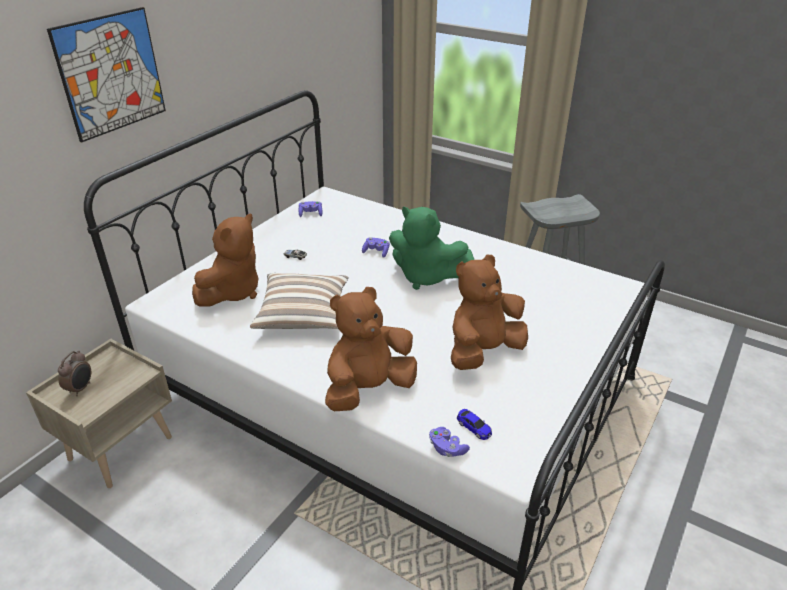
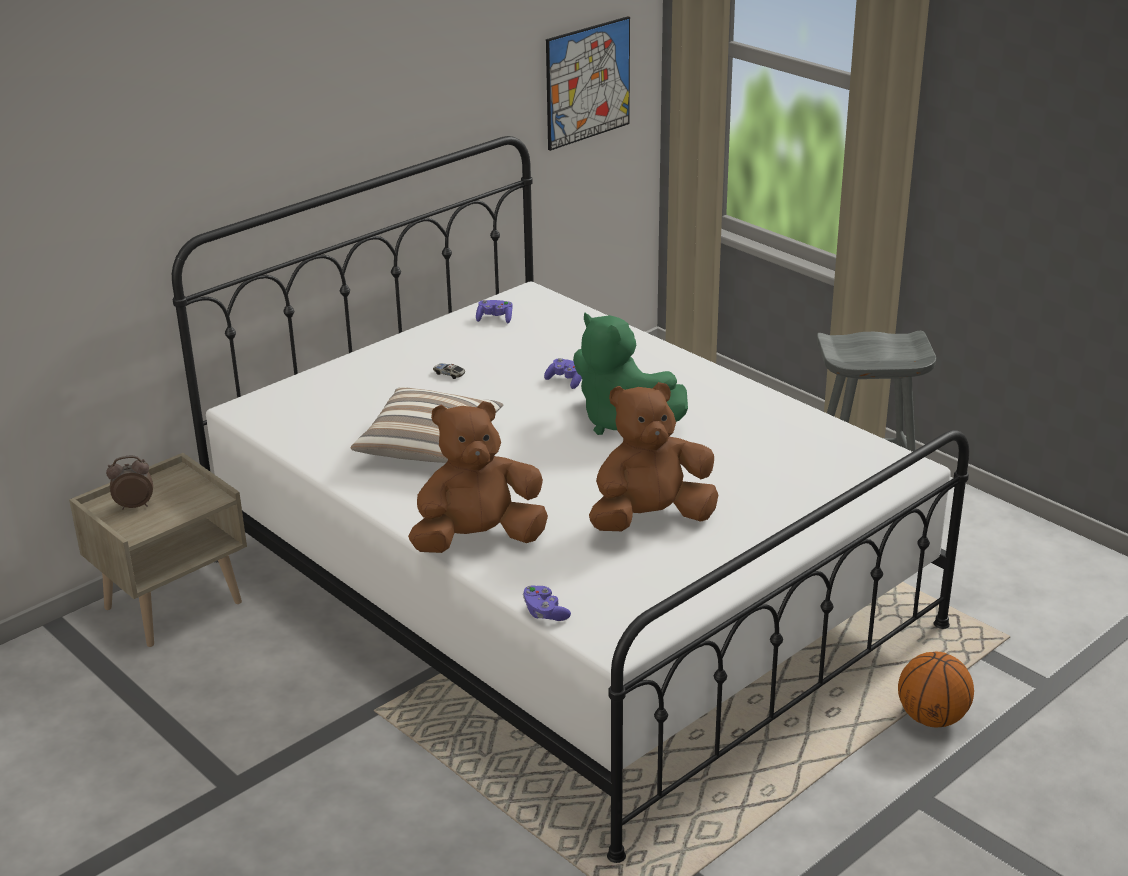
camera: 15 degrees right, 5 degrees down
picture [47,7,166,143] -> picture moved to [546,16,630,151]
alarm clock [58,350,91,396] -> alarm clock turned 135 degrees counterclockwise [106,455,153,510]
brown plush toy [192,214,258,307] -> none
toy car [457,409,492,440] -> none
none -> basketball [898,652,974,728]

